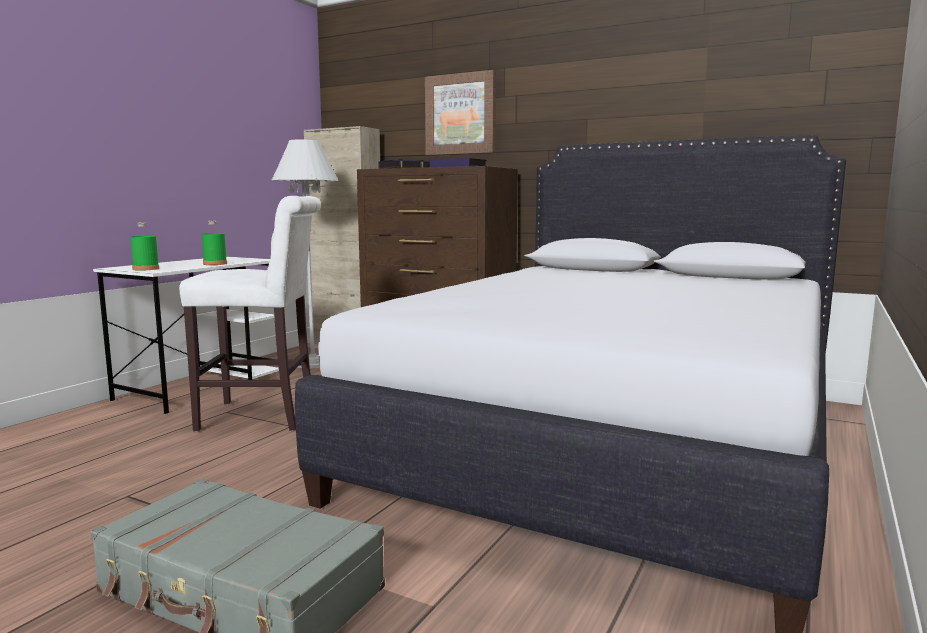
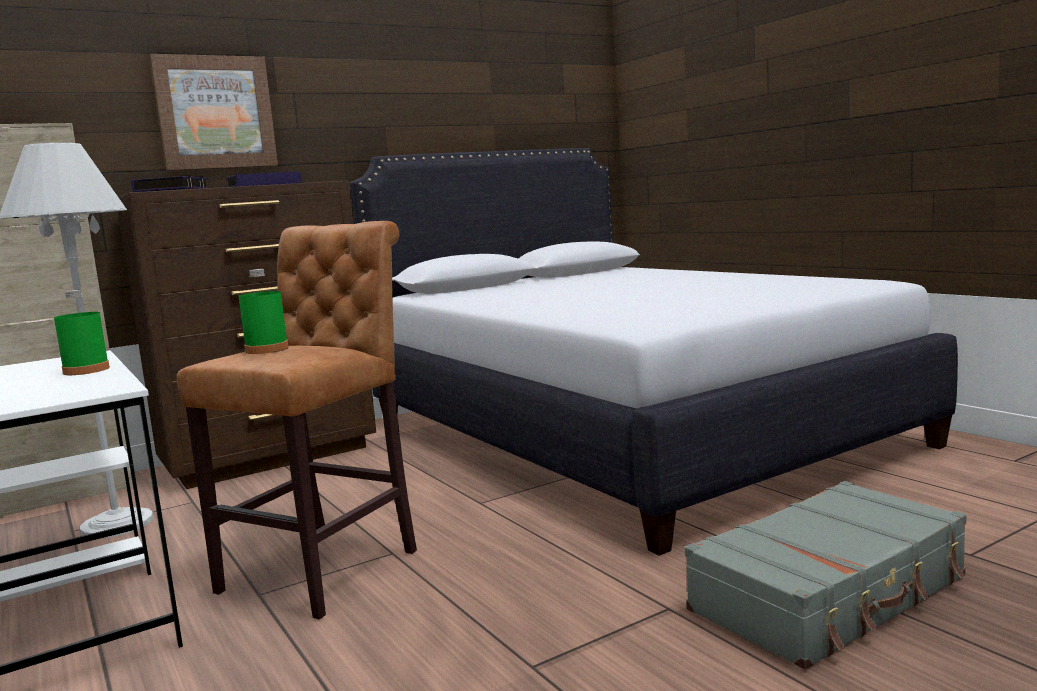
camera: 60 degrees left, 0 degrees up
green bottle [130,222,159,271] -> green bottle moved to [239,269,289,354]
white stool [179,196,321,432] -> brown stool [177,221,417,619]

